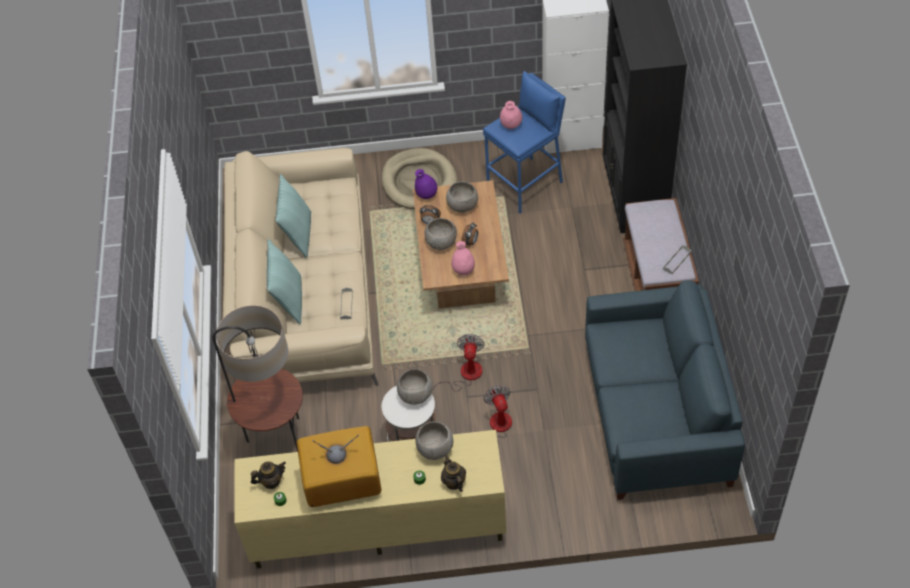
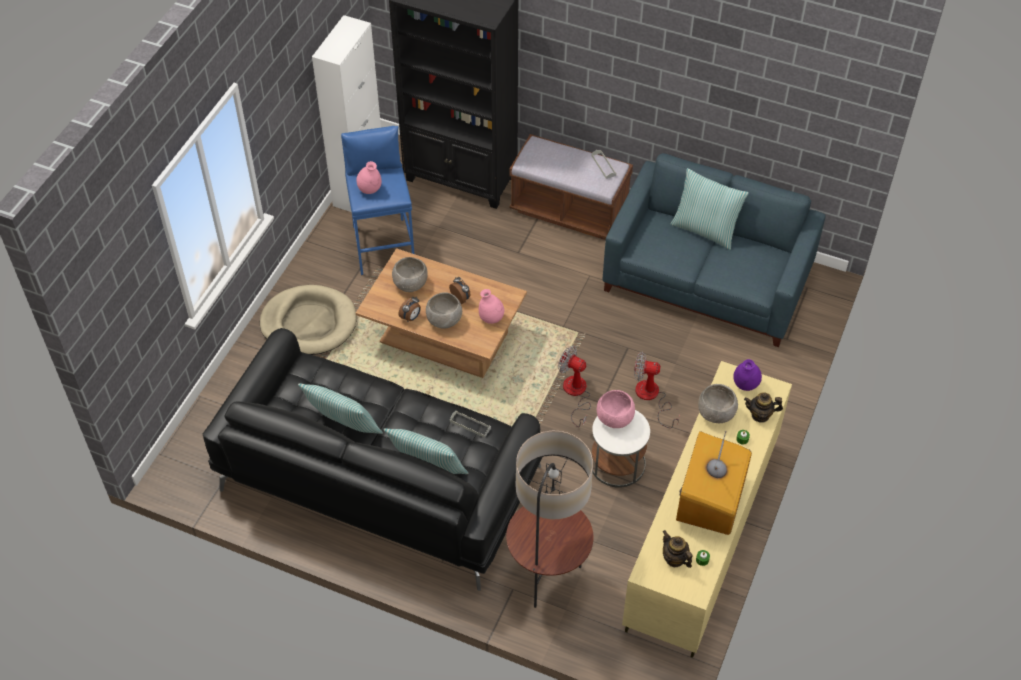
camera: 65 degrees left, 0 degrees up
beige sofa [223,148,379,386] -> black sofa [203,328,542,591]
teapot [251,461,286,489] -> teapot turned 45 degrees counterclockwise [662,530,692,568]
grey bowl [397,369,433,405] -> pink bowl [596,390,635,428]
purple vase [415,169,437,199] -> purple vase moved to [733,359,762,391]
none -> pillow [670,168,749,250]

